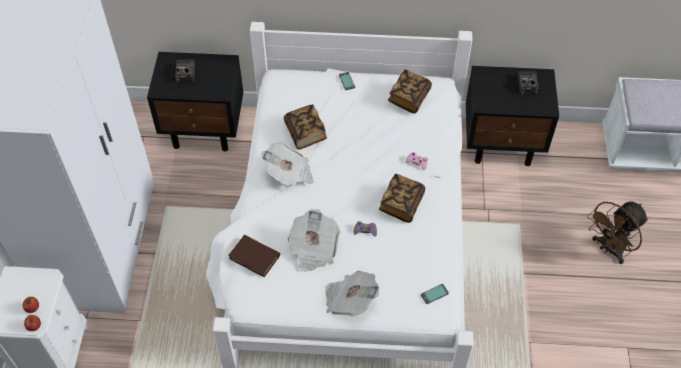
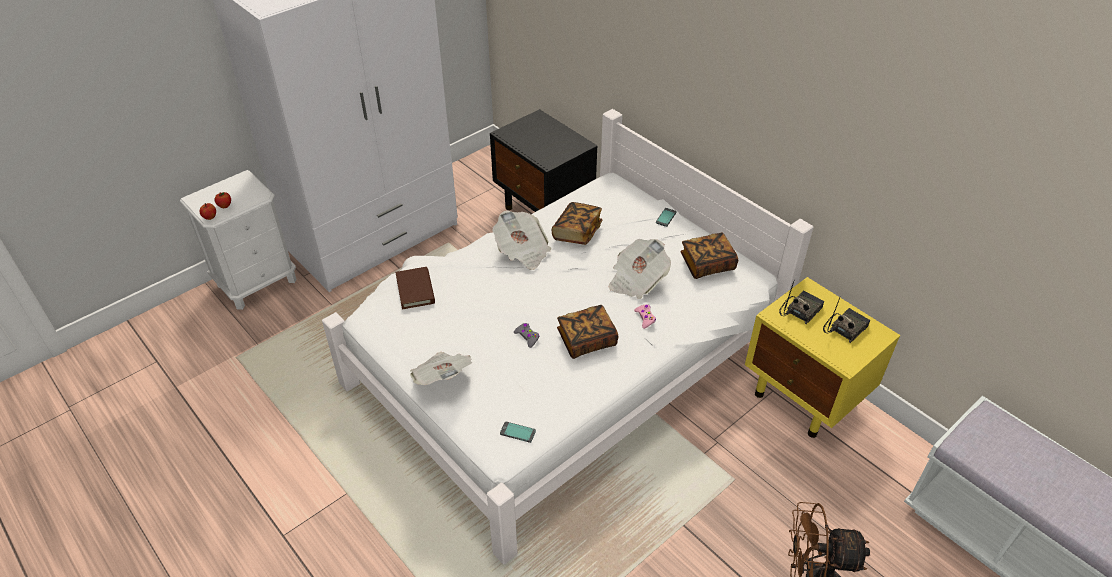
camera: 45 degrees right, 10 degrees down
radio [170,59,195,85] -> radio moved to [779,279,824,324]
newspaper [288,209,340,272] -> newspaper moved to [609,239,671,299]
black nightstand [466,66,559,166] -> yellow nightstand [745,277,900,438]

